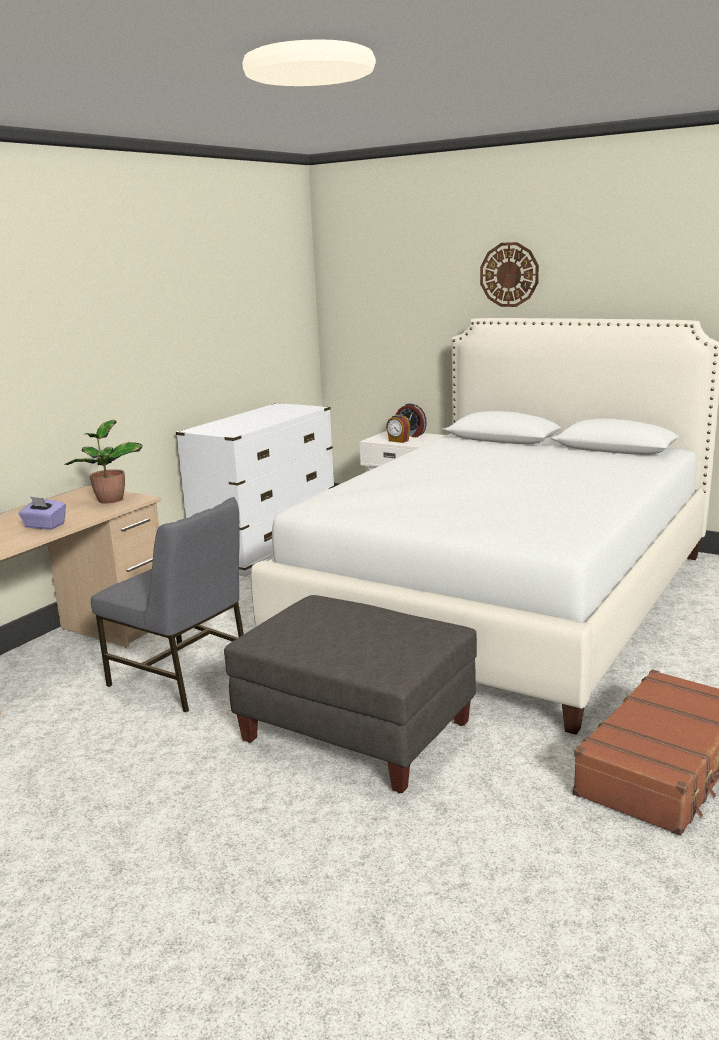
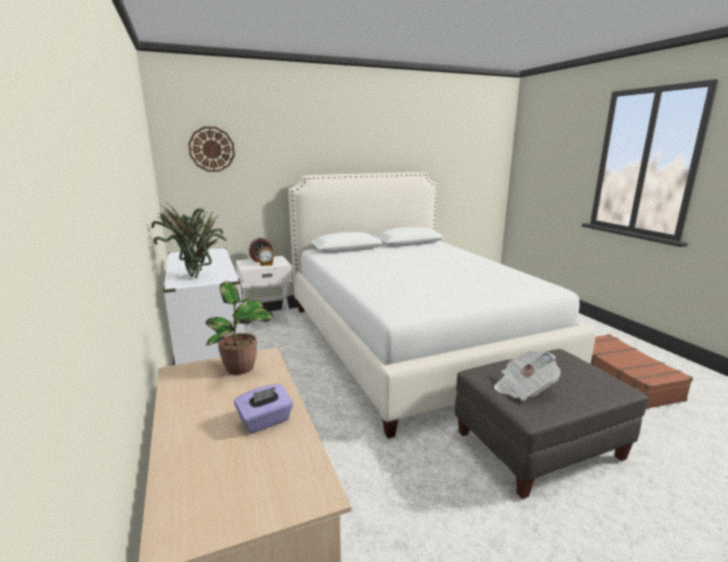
camera: 55 degrees left, 0 degrees up
grey chair [91,497,244,712] -> none
wall clock [480,242,539,307] -> wall clock moved to [188,127,235,172]
none -> potted plant [151,204,227,278]
none -> newspaper [494,351,561,401]

